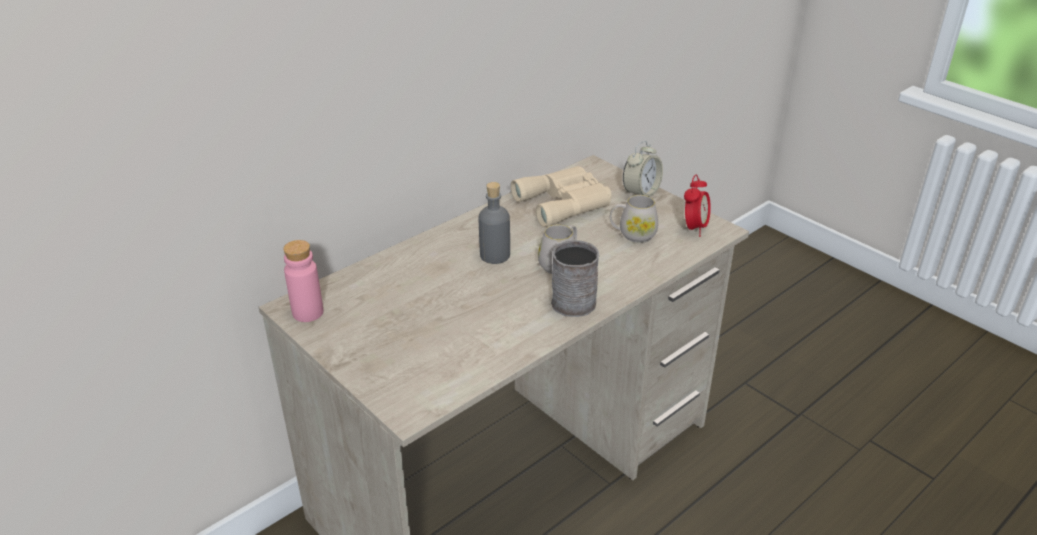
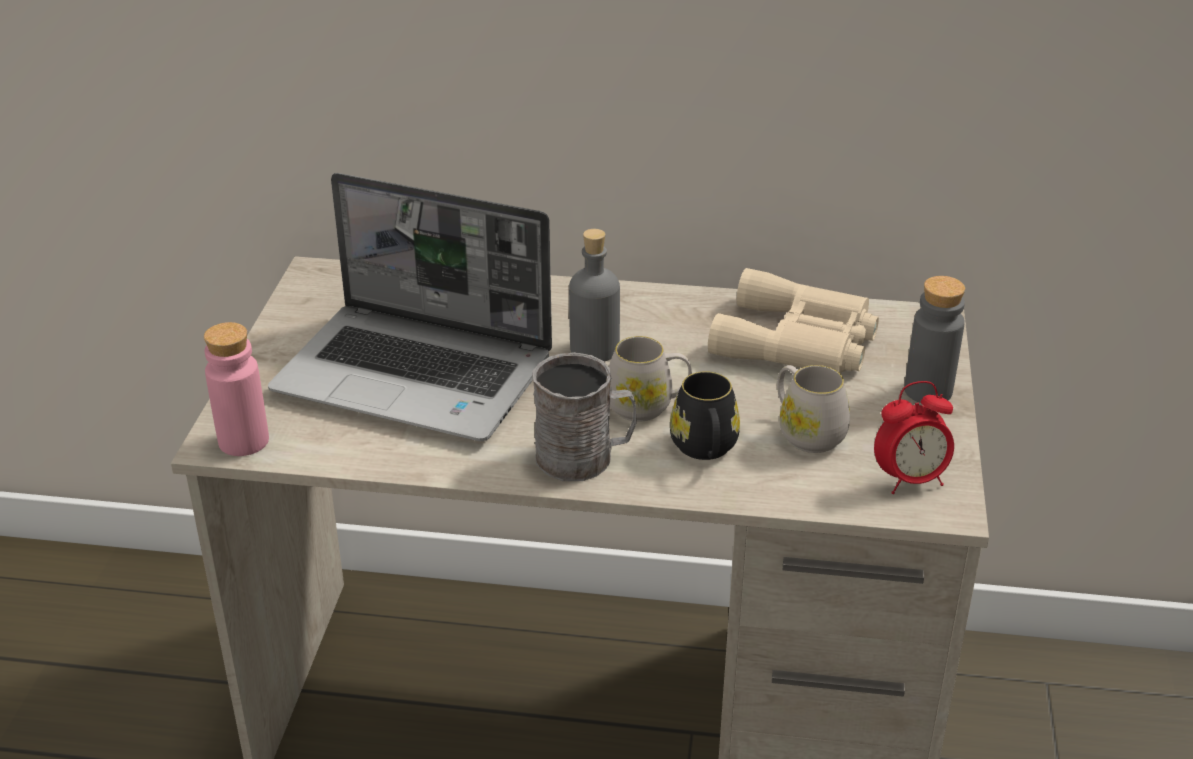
camera: 50 degrees right, 0 degrees up
pink bottle [283,240,323,322] -> pink bottle moved to [204,322,269,456]
alarm clock [623,141,663,197] -> grey bottle [904,276,965,403]
none -> laptop [268,173,552,441]
none -> black mug [670,371,740,460]

